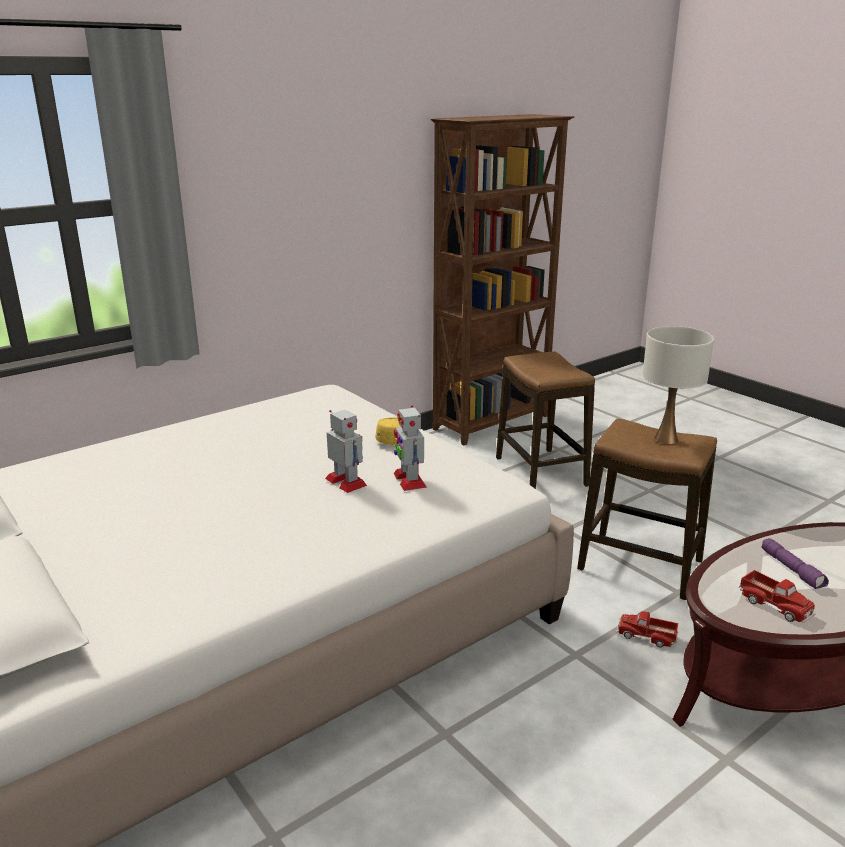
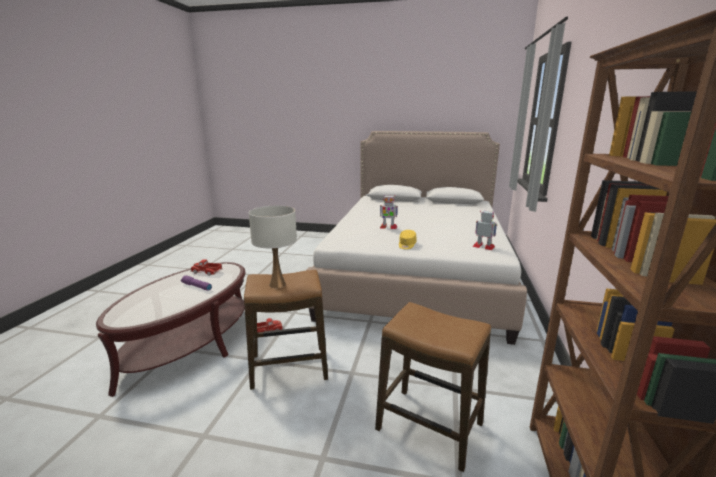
camera: 140 degrees right, 5 degrees down
toy robot [394,405,427,491] -> toy robot moved to [472,211,497,250]

